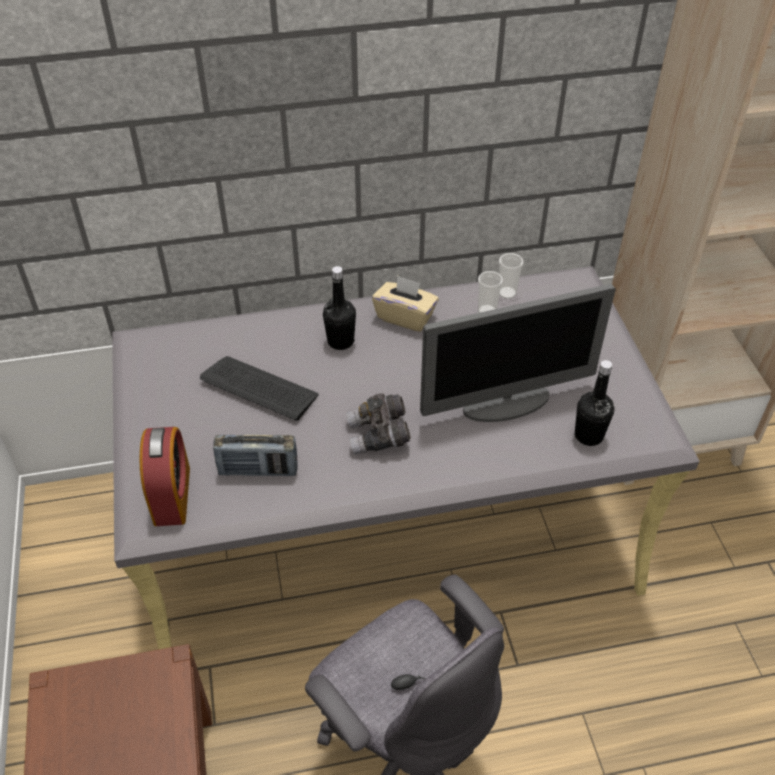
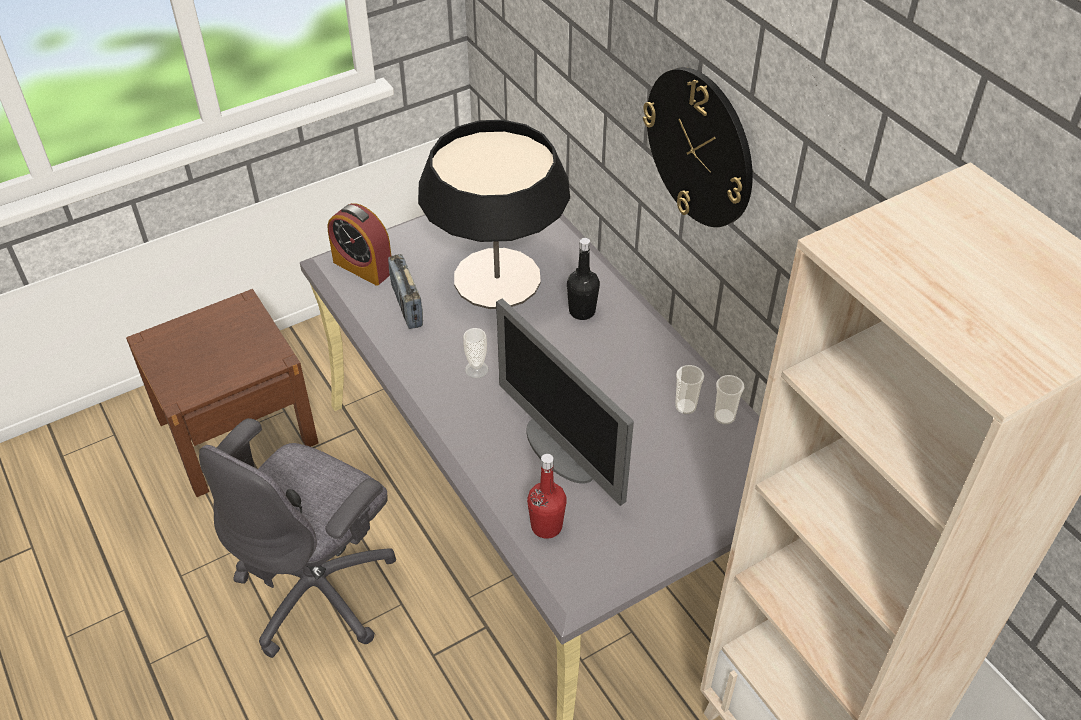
camera: 70 degrees right, 0 degrees up
alarm clock [140,427,190,526] -> alarm clock turned 60 degrees clockwise [327,203,391,286]
keyboard [200,356,319,421] -> table lamp [418,120,570,309]
grey binoculars [346,393,411,455] -> cup [463,328,489,378]
beige tissue box [372,276,439,332] -> none
black bottle [575,360,615,446] -> red bottle [527,454,567,539]
none -> wall clock [643,67,753,227]

